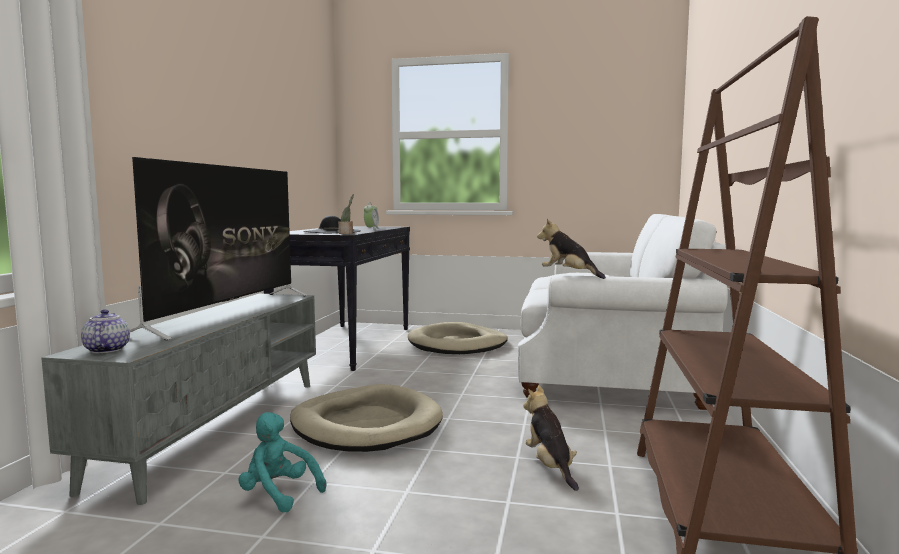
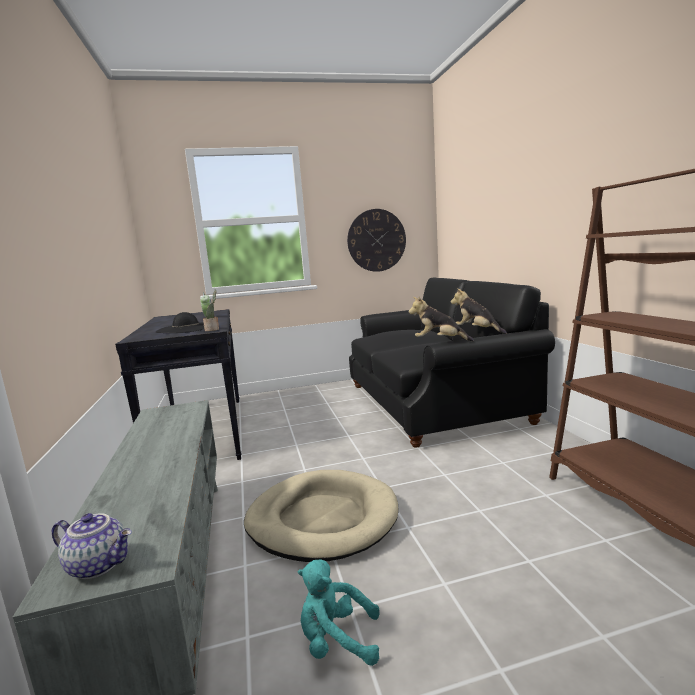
camera: 25 degrees left, 5 degrees up
teapot [81,309,130,354] -> teapot turned 150 degrees clockwise [52,513,132,579]
television [130,157,308,340] -> none
beige dog bed [408,322,508,354] -> none
white sofa [518,214,728,410] -> black sofa [349,277,555,448]
plush toy [523,385,579,491] -> plush toy moved to [451,288,507,334]
none -> wall clock [347,209,406,272]

